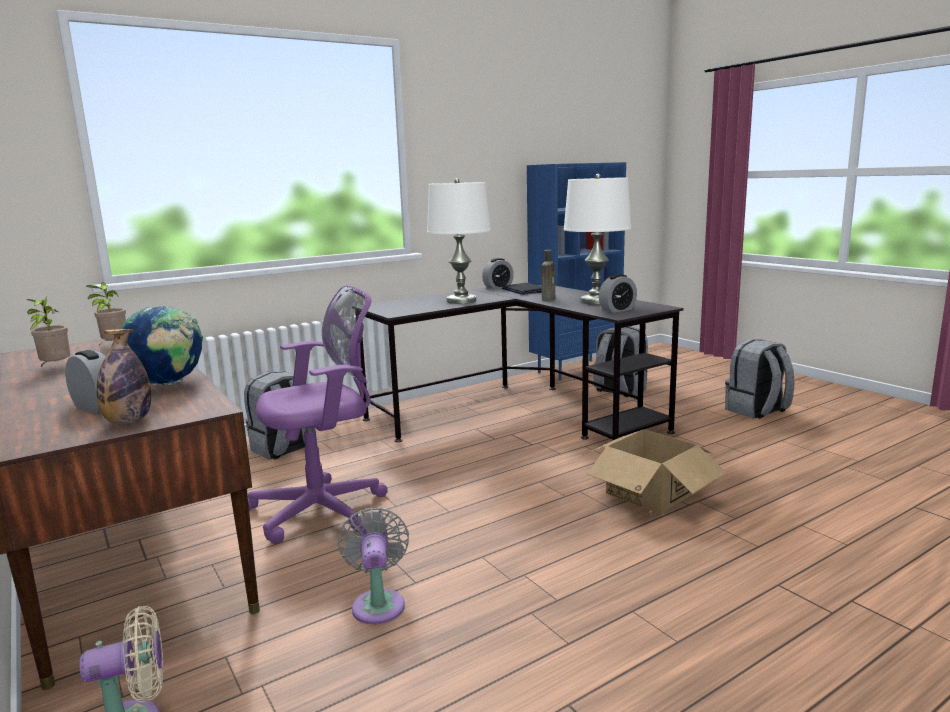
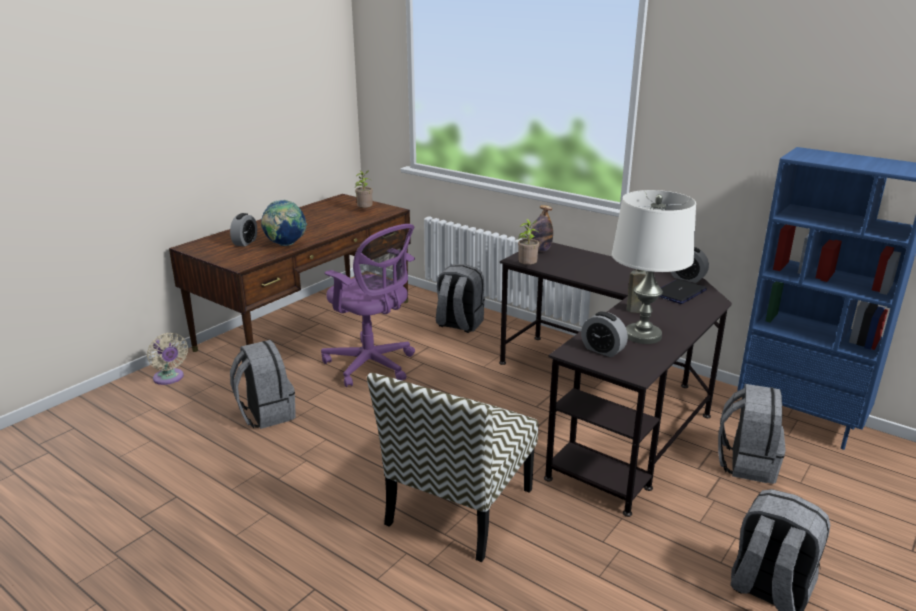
camera: 70 degrees right, 10 degrees up
potted plant [27,296,70,367] -> potted plant moved to [518,219,540,265]
bottle [97,329,151,424] -> bottle moved to [531,205,553,252]
grey fan [338,507,409,624] -> grey backpack [230,340,296,429]
white table lamp [427,178,491,304] -> none
cardboard box [582,429,727,514] -> chair [367,373,538,562]

